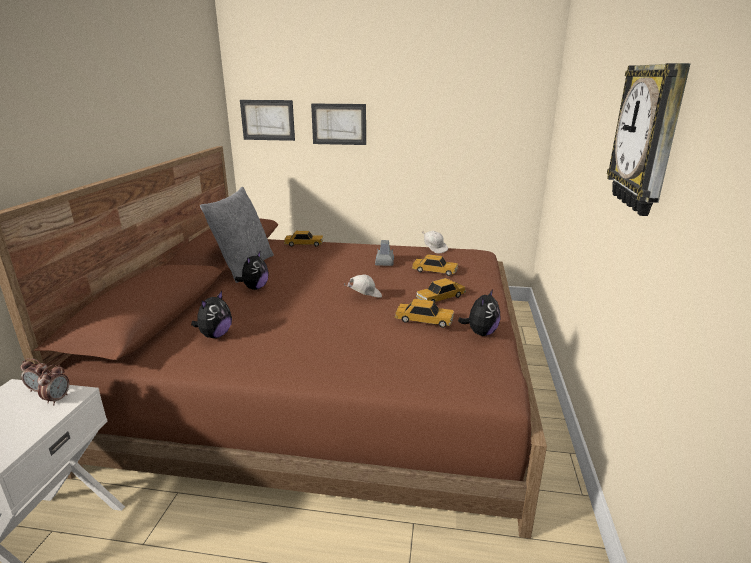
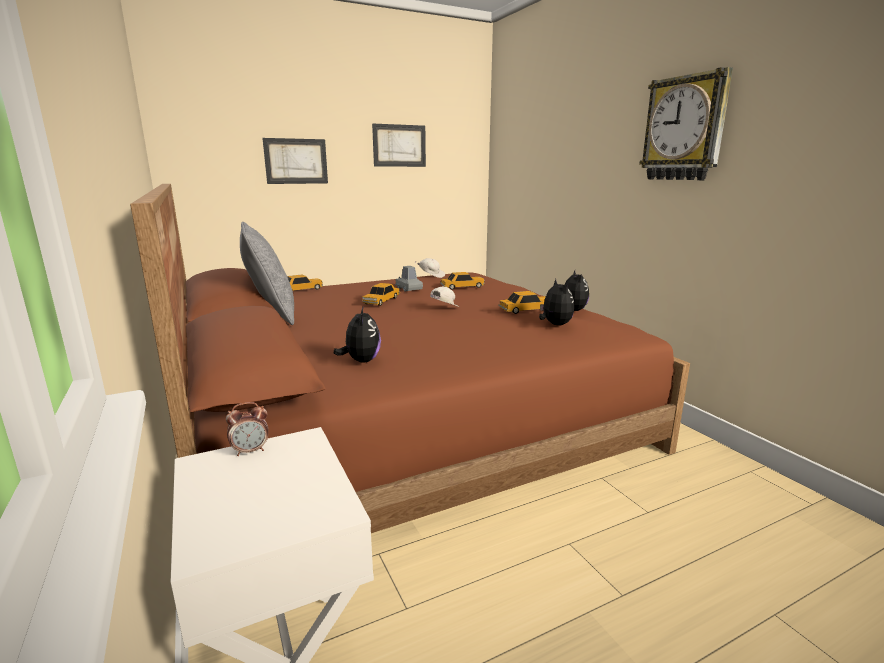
camera: 35 degrees left, 5 degrees down
alarm clock [37,364,69,405] -> none
plush toy [235,251,269,290] -> plush toy moved to [539,279,574,325]
picture [240,100,295,141] -> picture moved to [372,124,426,167]
toy car [416,278,466,302] -> toy car moved to [362,283,400,306]

